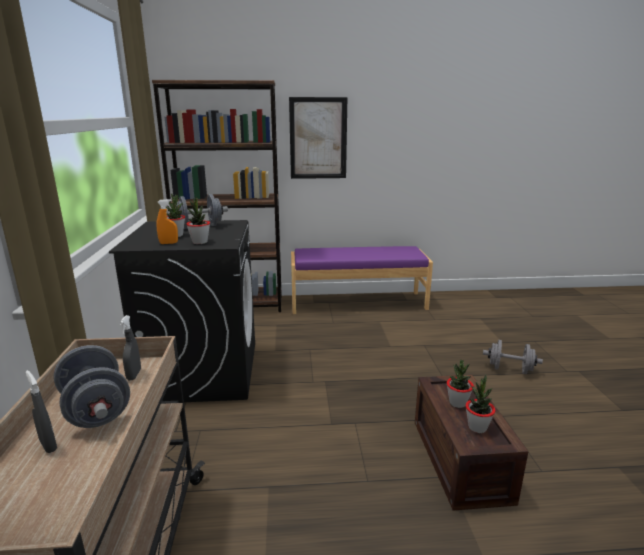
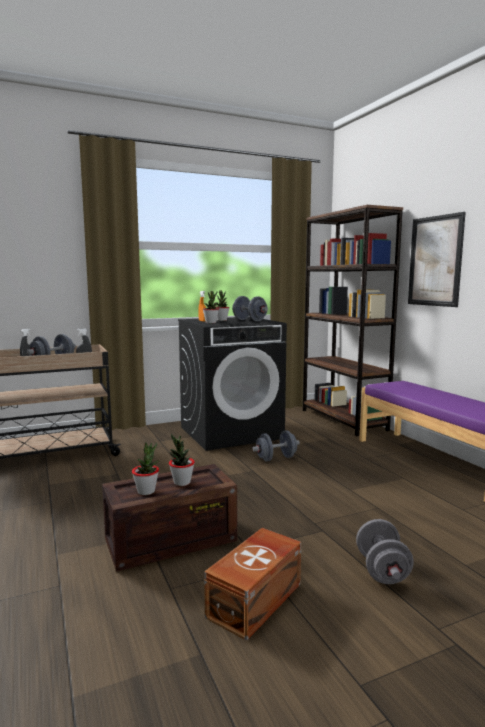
camera: 70 degrees right, 10 degrees down
none -> brown storage box [204,528,301,641]
none -> grey dumbbell [253,430,300,462]

